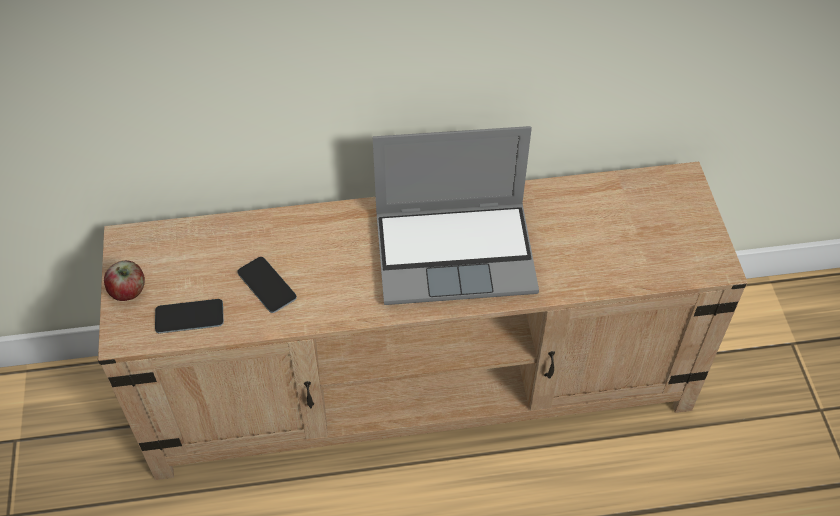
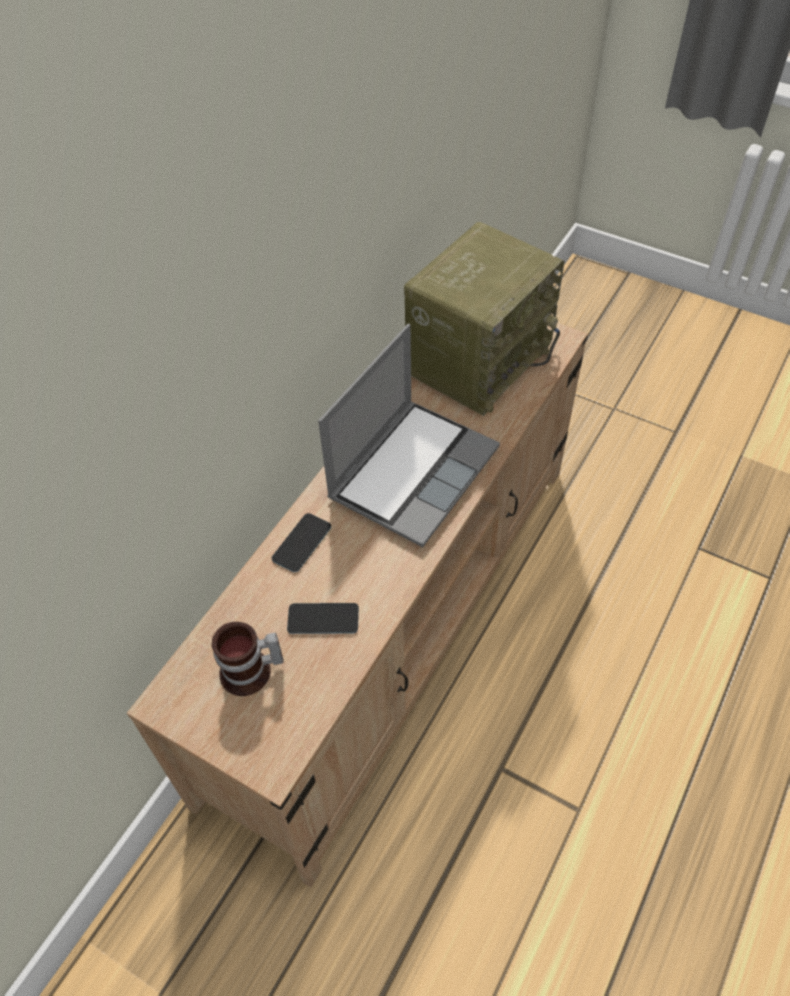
camera: 50 degrees left, 0 degrees up
apple [104,260,145,301] -> none
phone [155,299,224,333] -> phone moved to [272,513,331,572]
none -> mug [212,622,284,696]
none -> radio [404,222,565,416]

